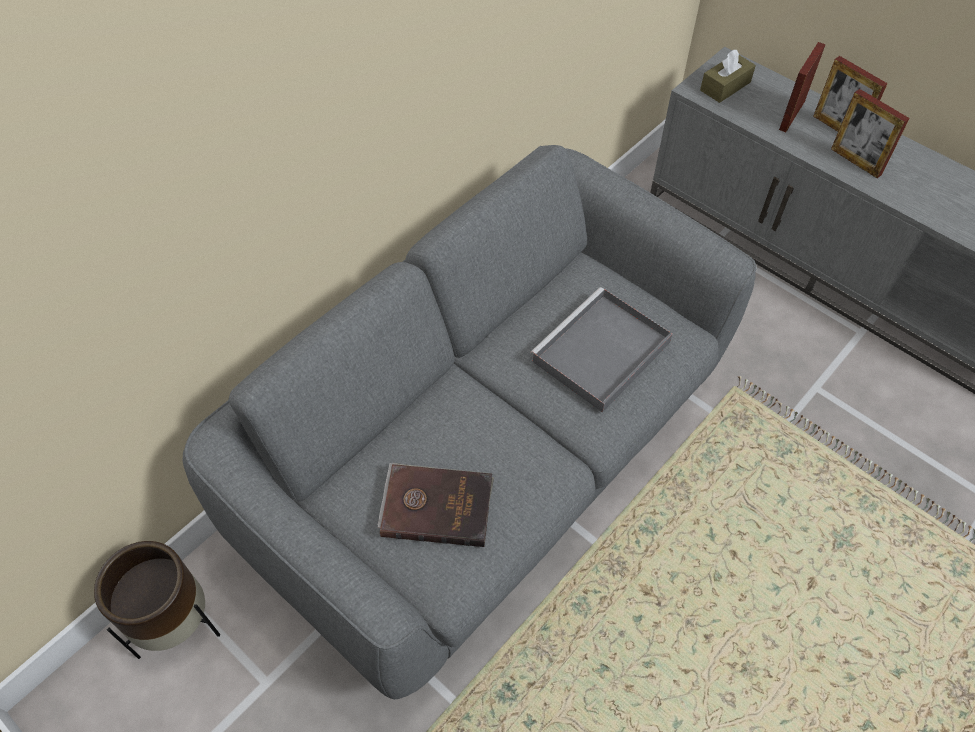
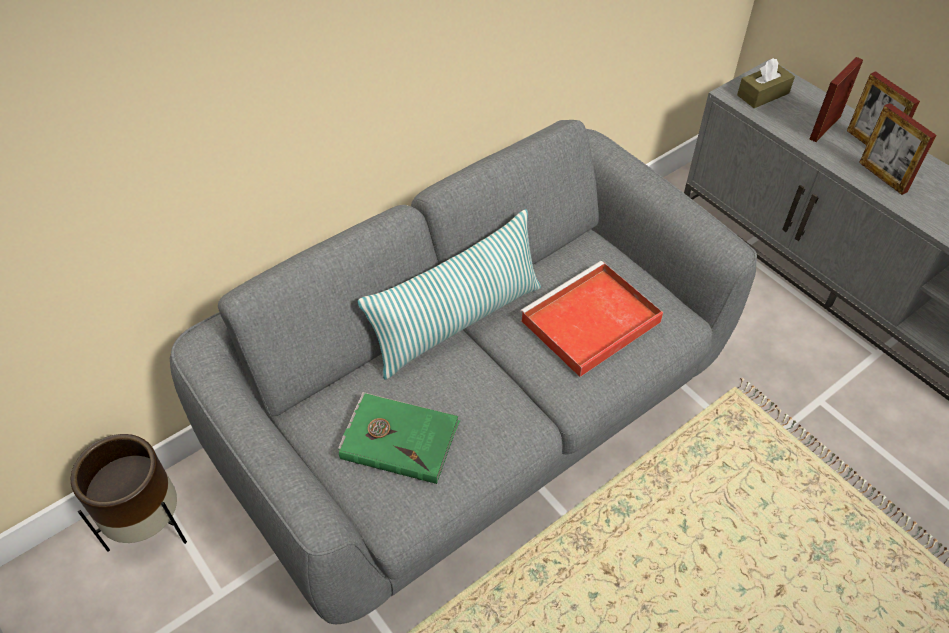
camera: 10 degrees right, 5 degrees down
brown book [378,463,494,547] -> green book [338,392,460,484]
grey tray [530,287,672,413] -> red tray [520,261,663,377]
none -> pillow [358,209,541,379]

